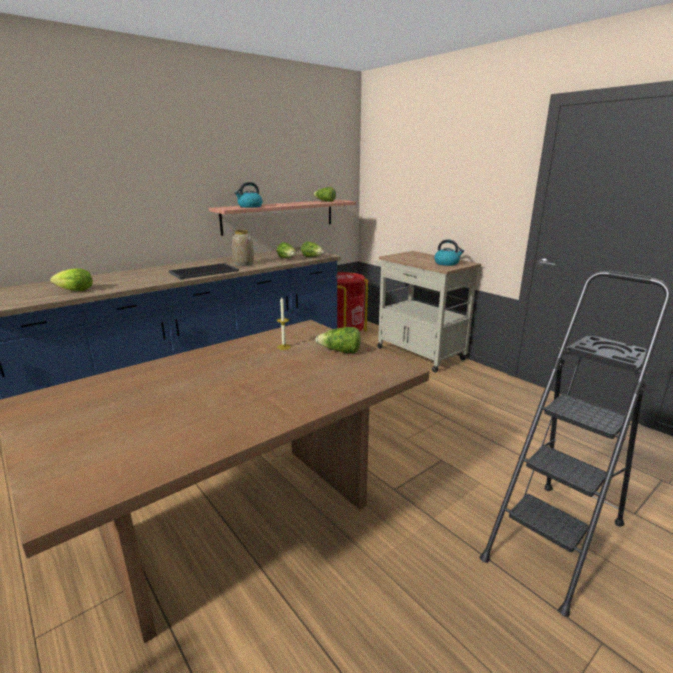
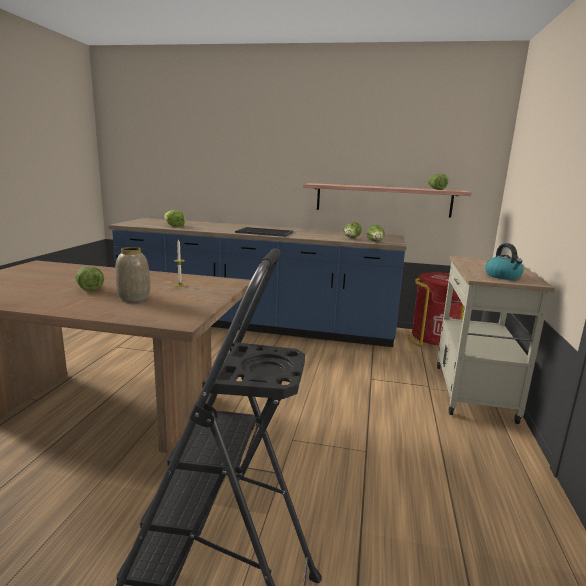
camera: 50 degrees right, 5 degrees down
vase [232,230,254,266] -> vase moved to [115,247,150,302]
kettle [234,182,263,208] -> none
lettuce [315,327,361,353] -> lettuce moved to [75,266,104,291]

